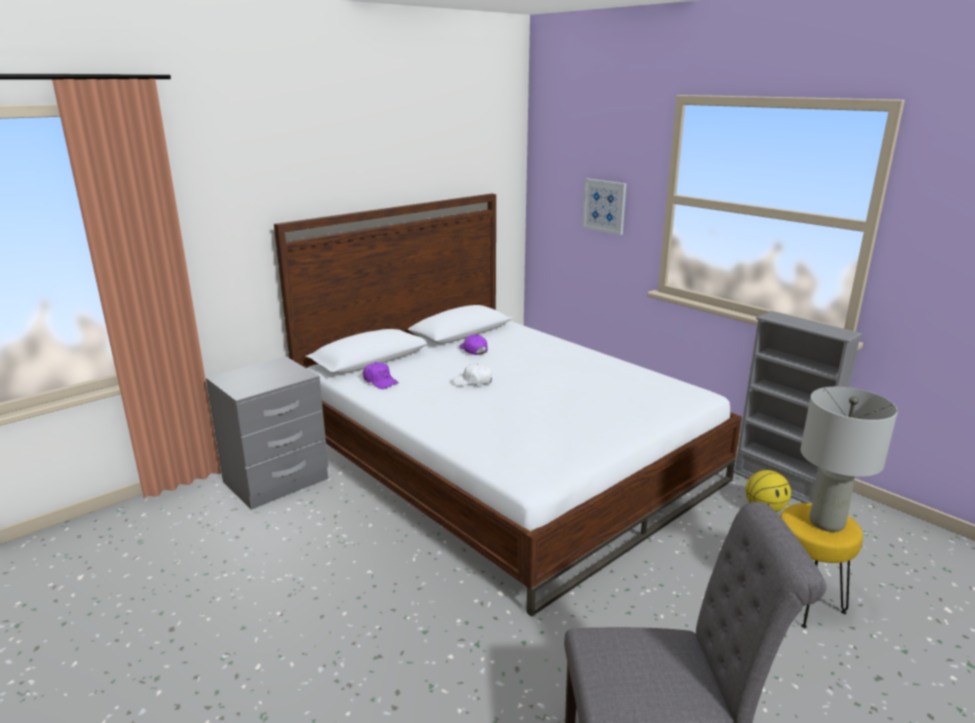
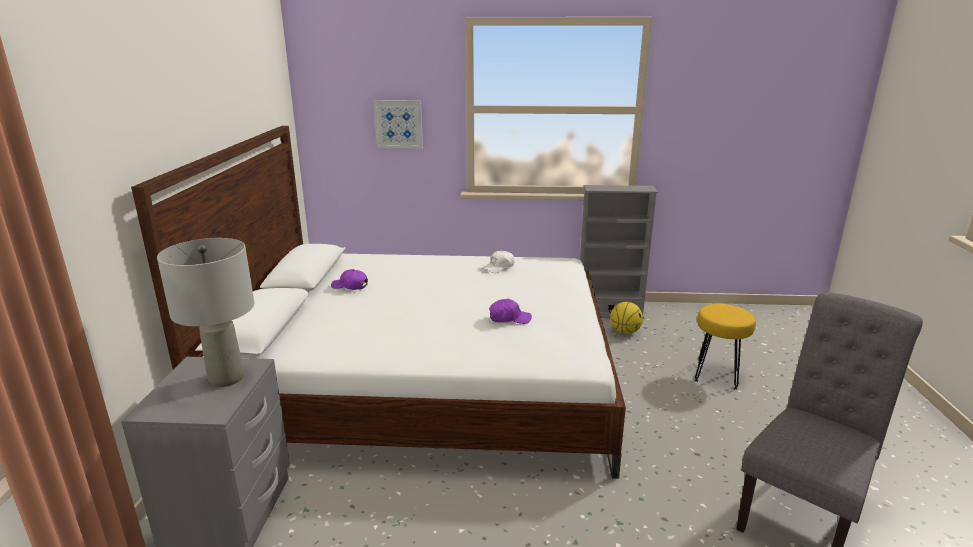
camera: 45 degrees left, 0 degrees up
purple cap [363,362,399,389] -> purple cap moved to [489,299,532,324]
white cap [453,363,492,386] -> white cap moved to [482,250,515,273]
grey table lamp [801,387,898,532] -> grey table lamp moved to [157,238,254,387]

